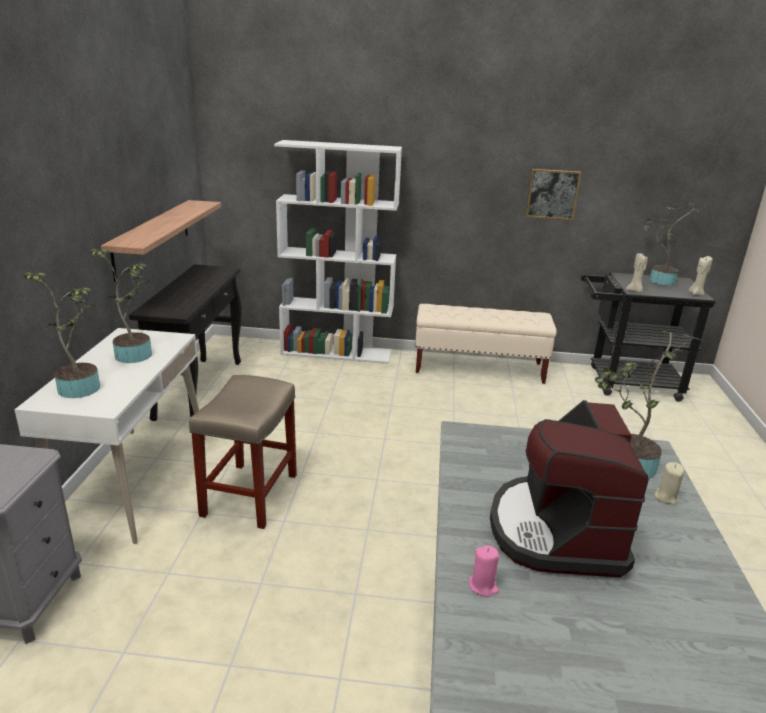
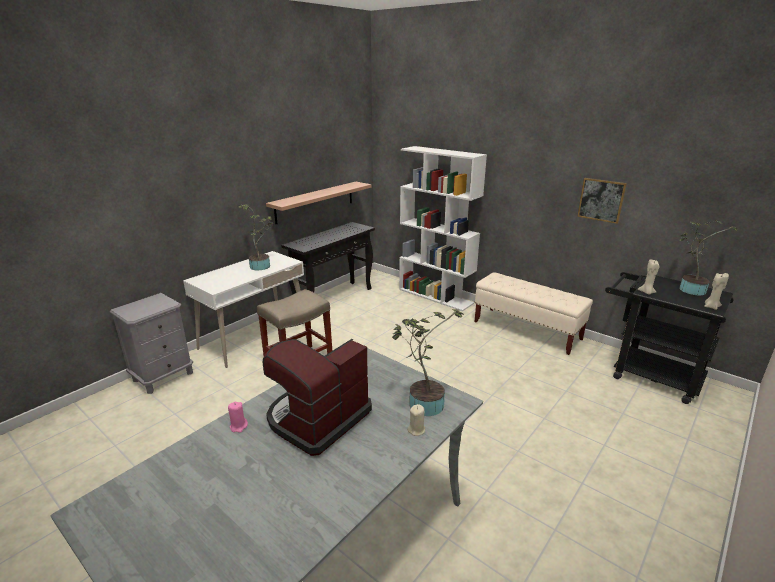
camera: 35 degrees right, 0 degrees up
potted plant [23,271,100,398] -> none

